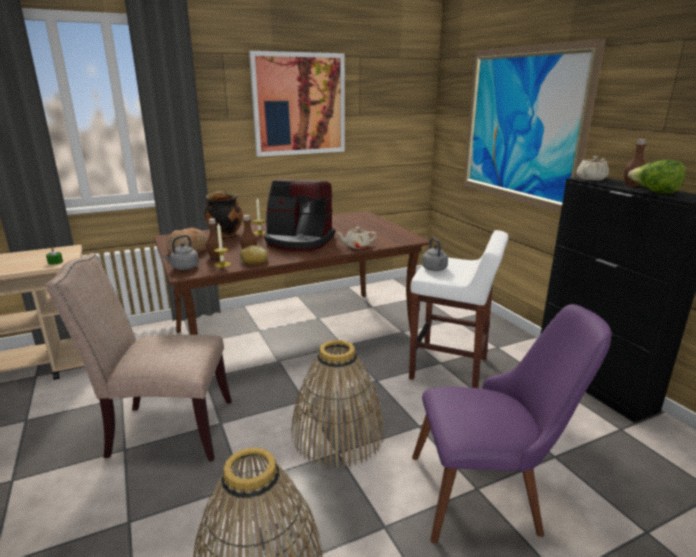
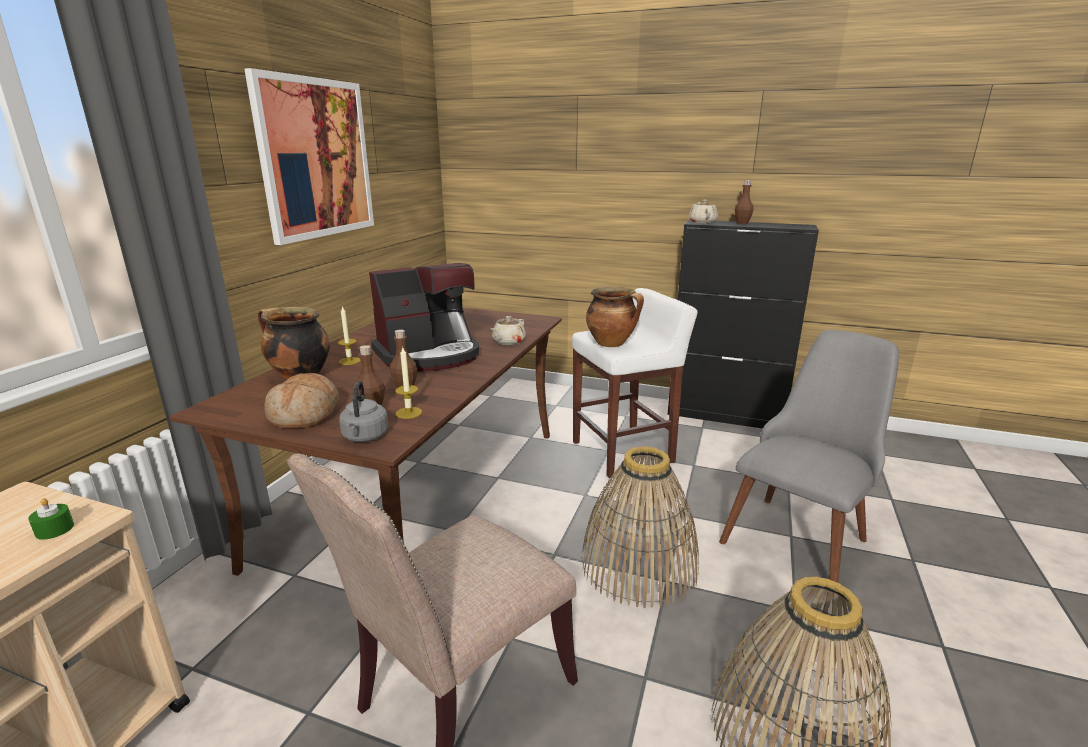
camera: 45 degrees left, 0 degrees up
bread [240,245,268,265] -> none
purple chair [412,304,611,543] -> grey chair [719,330,899,596]
grey kettle [422,238,448,271] -> cooking pot [586,287,644,347]
picture [464,38,606,213] -> none
lettuce [628,159,686,194] -> none

